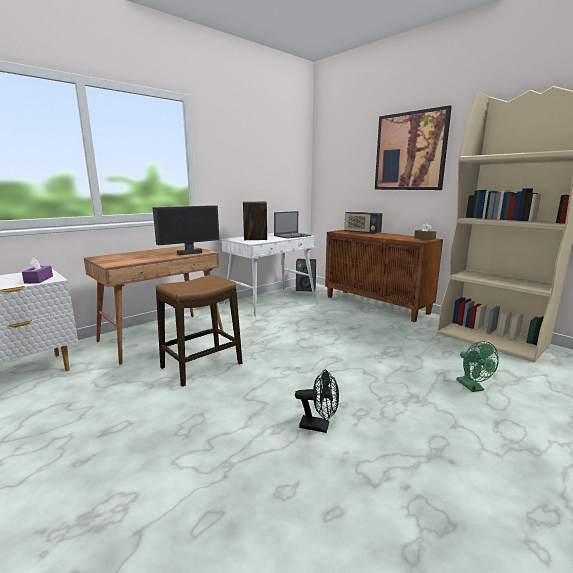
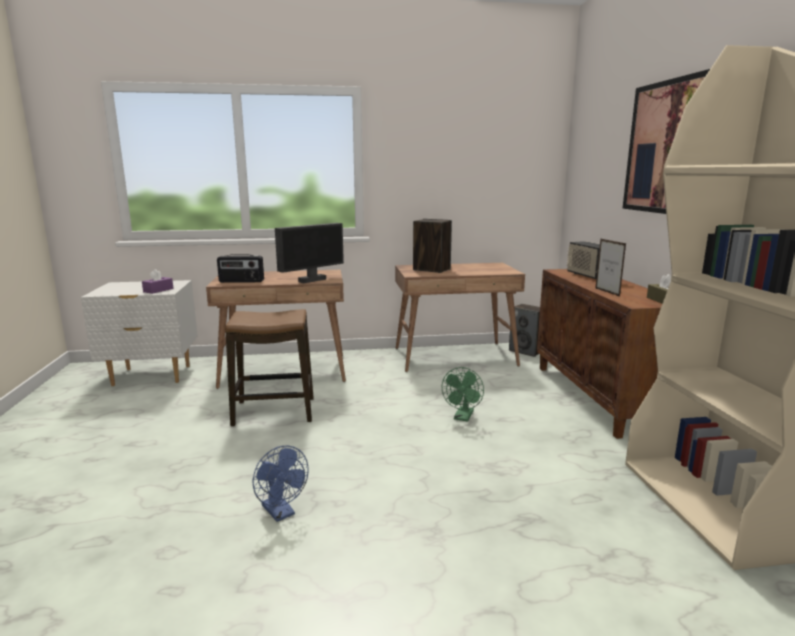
camera: 35 degrees right, 0 degrees up
monitor [152,205,219,255] -> monitor turned 45 degrees counterclockwise [275,223,344,283]
white desk [221,233,316,316] -> brown desk [395,263,525,372]
laptop [274,211,311,239] -> none
black fan [295,370,339,433] -> blue fan [252,446,309,522]
green fan [457,341,499,392] -> green fan moved to [442,367,484,422]
none -> radio [217,254,264,283]
none -> picture frame [595,238,626,297]

